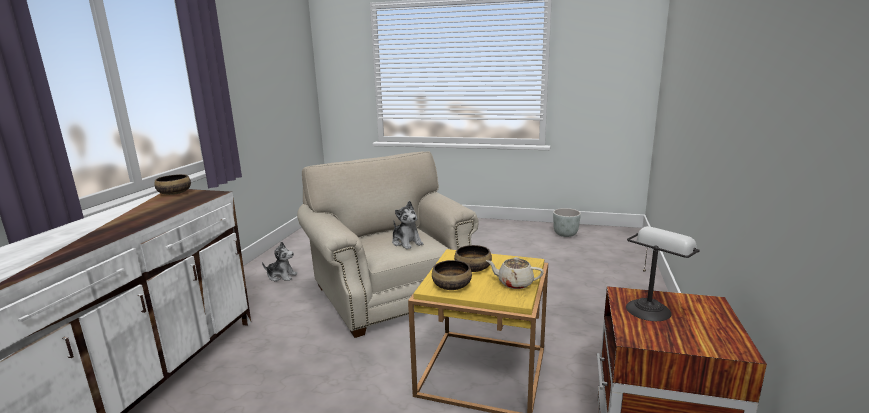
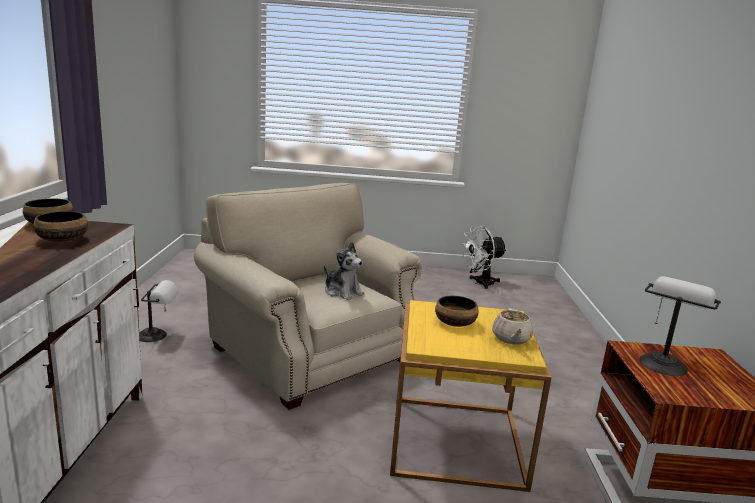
camera: 15 degrees left, 0 degrees up
plush toy [262,241,297,282] -> table lamp [139,280,179,342]
bowl [432,260,472,290] -> bowl moved to [34,211,88,242]
beige teapot [486,257,544,289] -> beige teapot turned 90 degrees counterclockwise [492,308,533,345]
grey planter [553,208,581,237] -> white fan [461,226,507,289]

